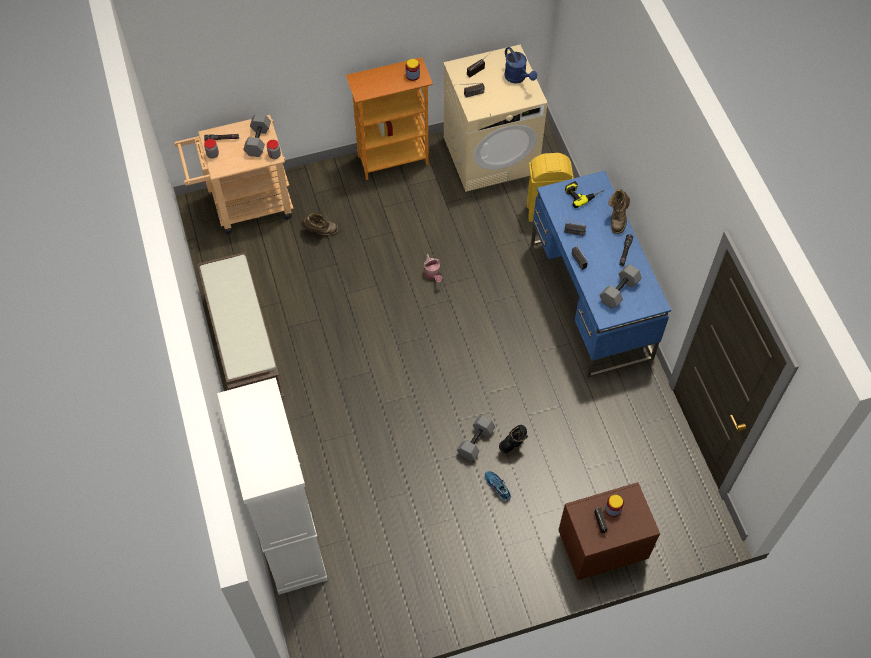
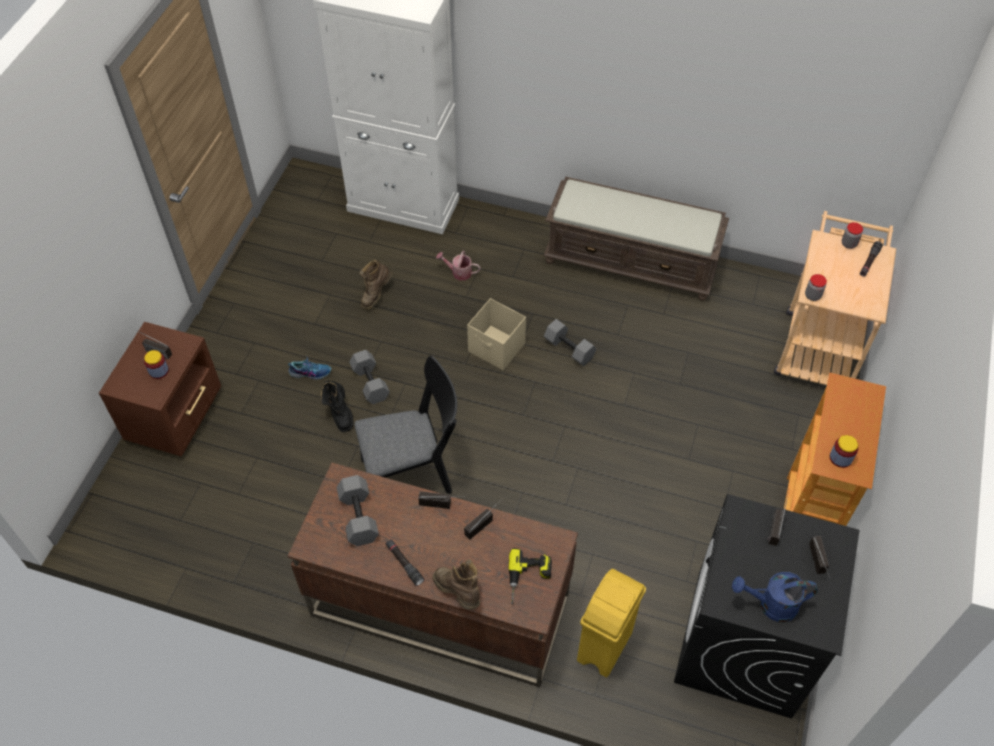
camera: 125 degrees right, 5 degrees down
grey dumbbell [243,114,271,157] -> grey dumbbell moved to [544,319,596,366]
brown boot [301,213,338,235] -> brown boot moved to [359,260,392,310]
watering can [424,254,442,282] -> watering can moved to [436,251,480,280]
beige washing machine [443,44,547,192] -> black washing machine [674,494,859,719]
blue desk [531,171,671,378] -> brown desk [288,463,578,688]
none -> black chair [355,356,457,494]
none -> beige storage box [467,298,526,370]

